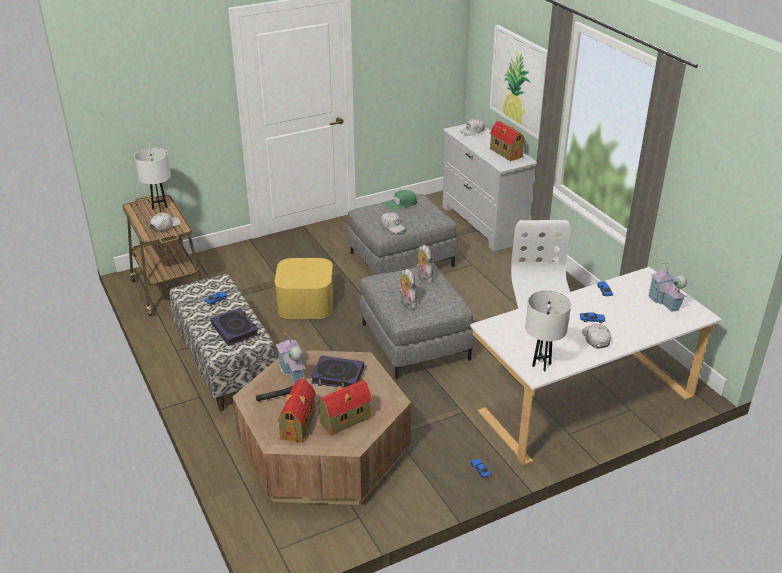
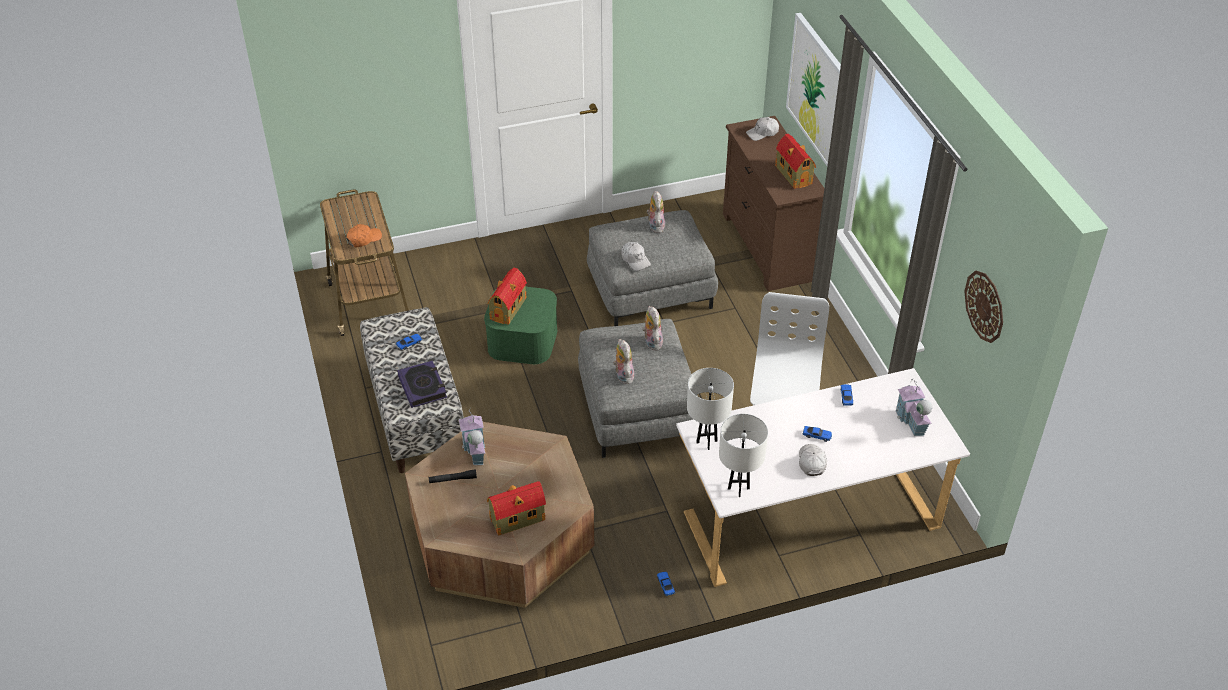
camera: 10 degrees right, 10 degrees up
white table lamp [134,147,171,212] -> white table lamp moved to [687,368,734,450]
white cap [150,213,180,231] -> orange cap [347,224,382,248]
yellow storage box [274,258,333,319] -> green storage box [484,287,557,364]
toy house [278,378,316,442] -> toy house moved to [487,268,527,325]
book [311,355,364,388] -> none
green cap [386,190,417,210] -> plush toy [646,191,665,233]
white dresser [442,124,537,251] -> brown dresser [723,116,824,291]
none -> wall clock [964,271,1003,343]

